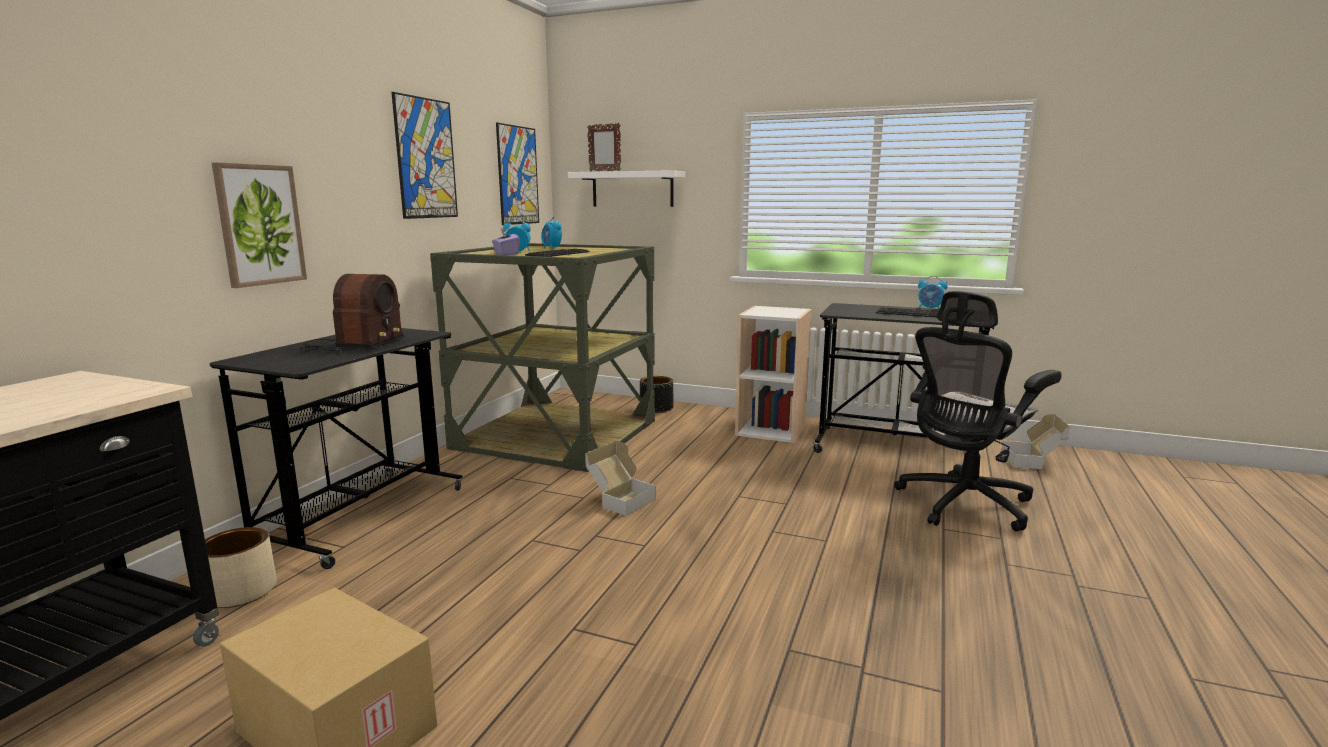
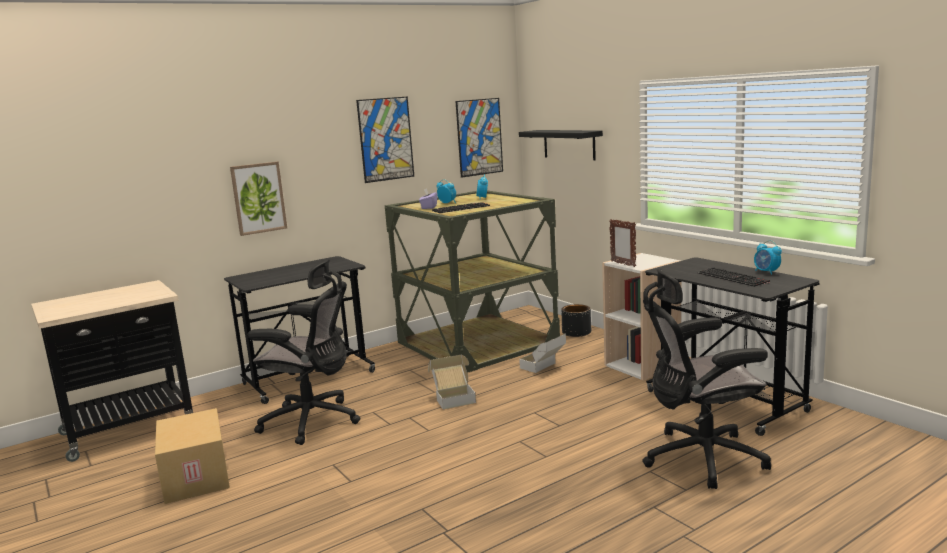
camera: 35 degrees right, 0 degrees up
beige planter [205,527,277,608] -> none
radio [300,274,404,353] -> none
white shelf [568,170,685,207] -> black shelf [519,130,603,160]
picture frame [587,123,621,171] -> picture frame moved to [609,219,636,267]
cardboard box [1002,414,1070,469] -> cardboard box moved to [519,333,566,373]
none -> office chair [248,259,360,445]

